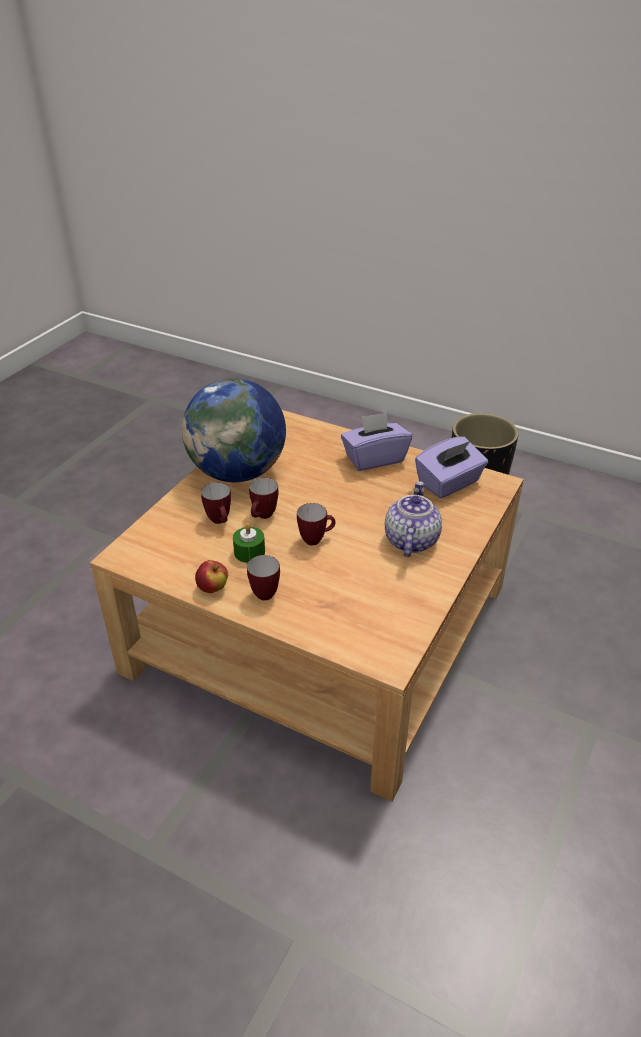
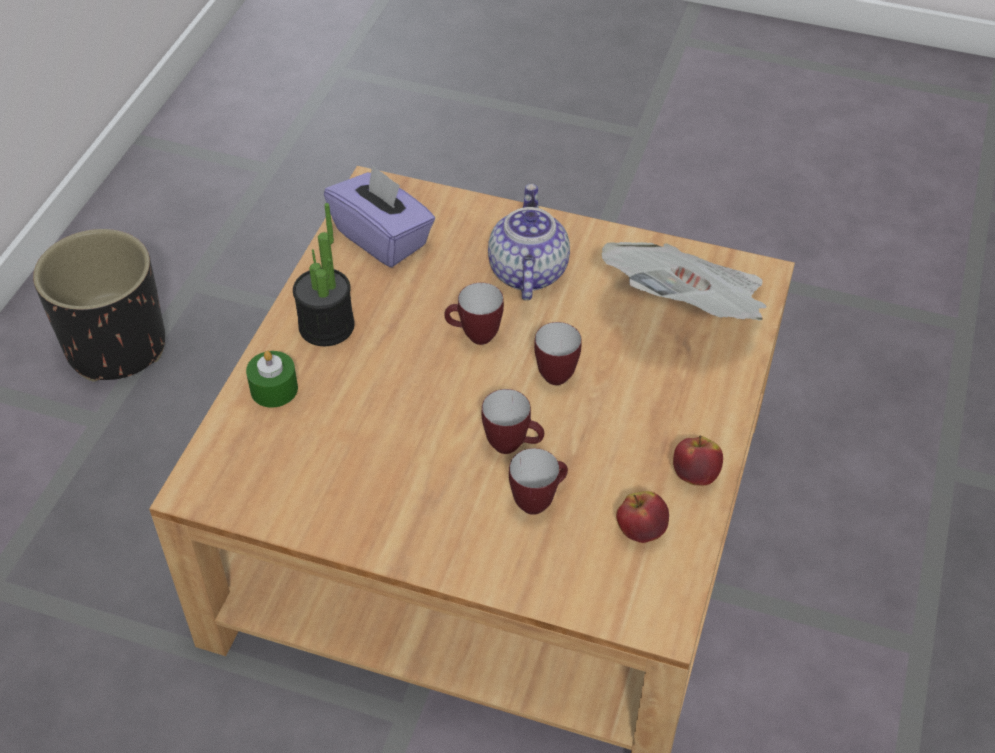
camera: 100 degrees left, 10 degrees up
globe [182,378,286,482] -> none
green candle [233,523,265,563] -> green candle moved to [246,350,298,408]
mug [247,555,280,601] -> mug moved to [444,282,504,345]
purple tissue box [341,412,412,471] -> potted plant [293,203,355,346]
teapot [385,481,442,557] -> teapot turned 90 degrees clockwise [488,184,570,300]
none -> newspaper [602,242,767,321]
none -> apple [616,491,669,543]

